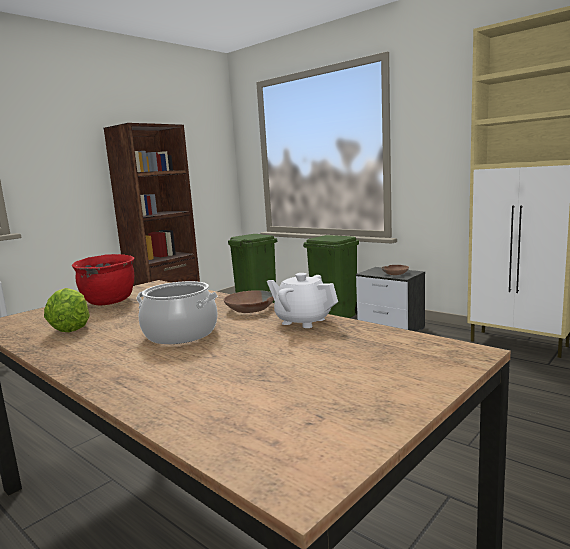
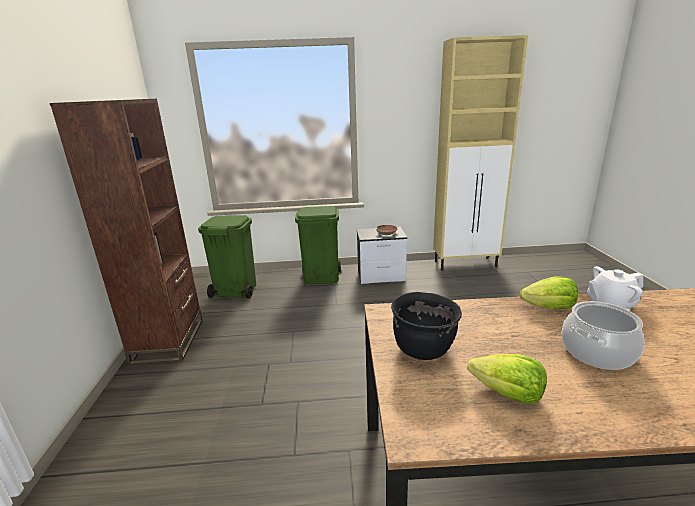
camera: 45 degrees left, 10 degrees up
red cooking pot [72,254,134,305] -> black cooking pot [391,292,462,360]
brown bowl [224,290,274,313] -> lettuce [520,277,578,309]

